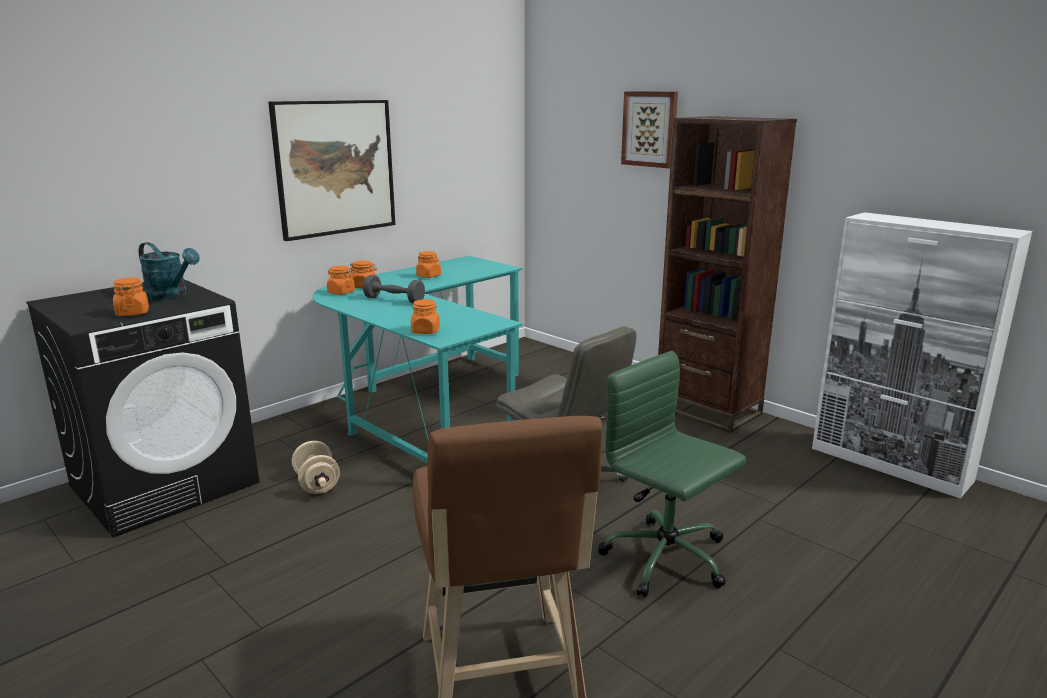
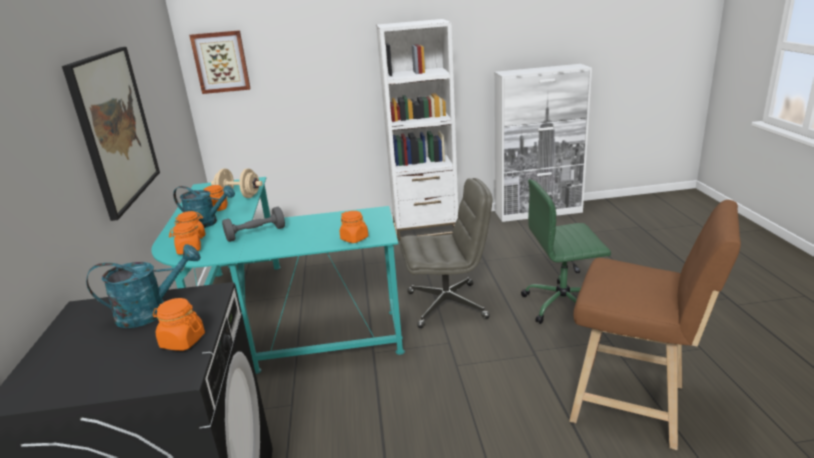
camera: 50 degrees left, 5 degrees up
beige dumbbell [292,441,340,494] -> beige dumbbell moved to [211,169,263,198]
picture [621,91,678,169] -> picture moved to [189,30,251,94]
brown bookcase [658,116,797,433] -> white bookcase [376,19,458,241]
none -> turquoise watering can [173,186,235,228]

